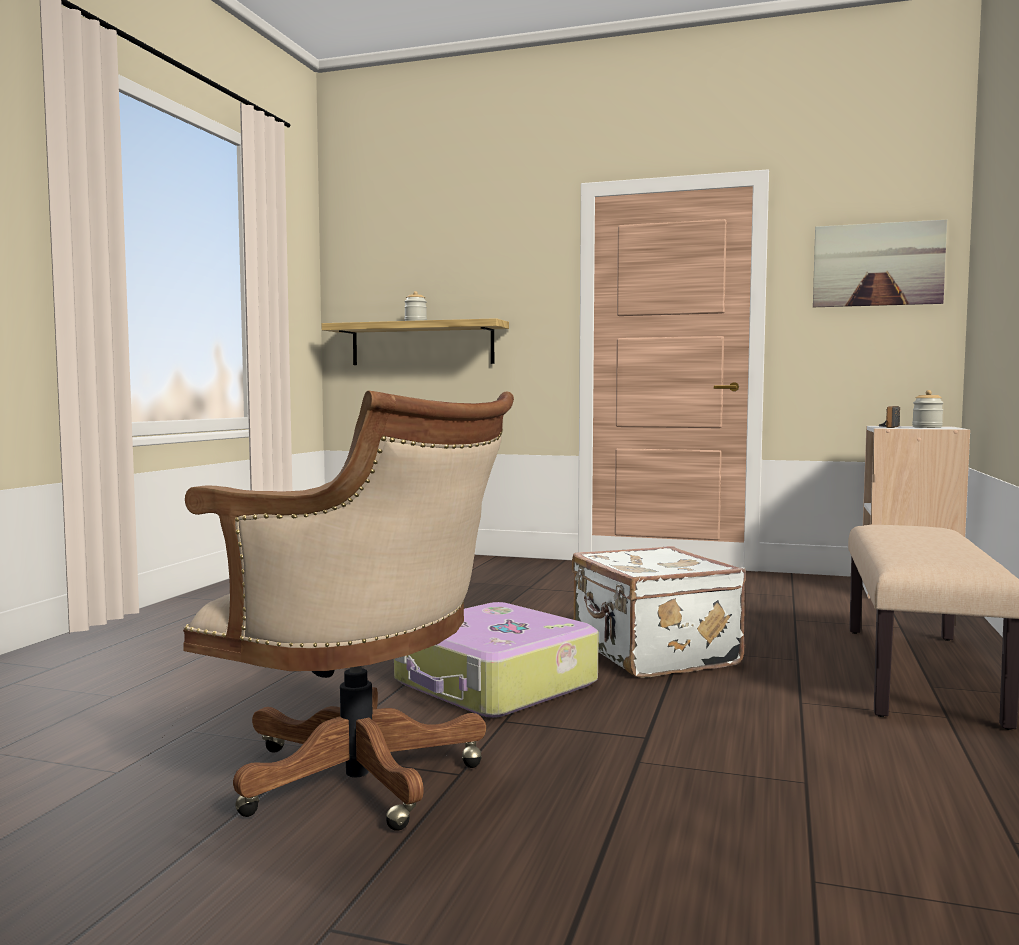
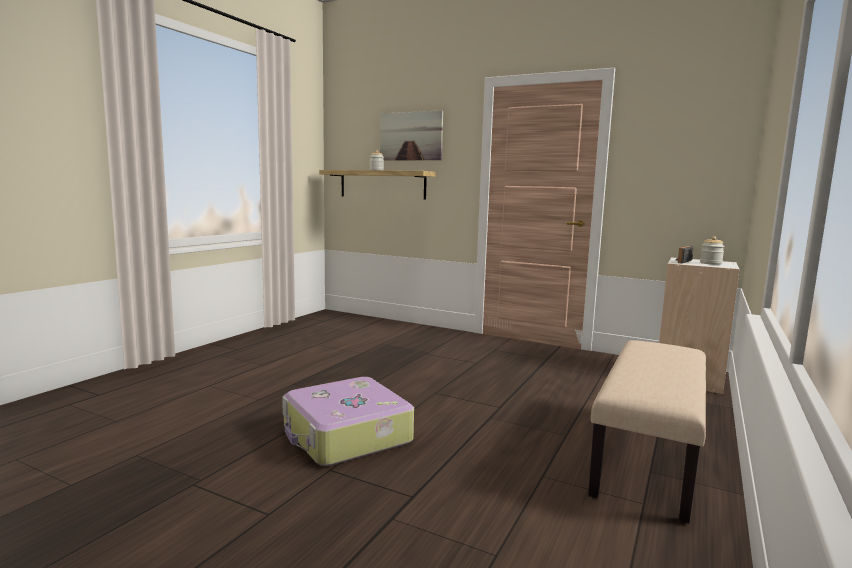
camera: 10 degrees right, 5 degrees up
office chair [183,391,514,831] -> none
white suitcase [572,546,746,678] -> none
picture [813,219,947,307] -> picture moved to [380,111,443,160]

